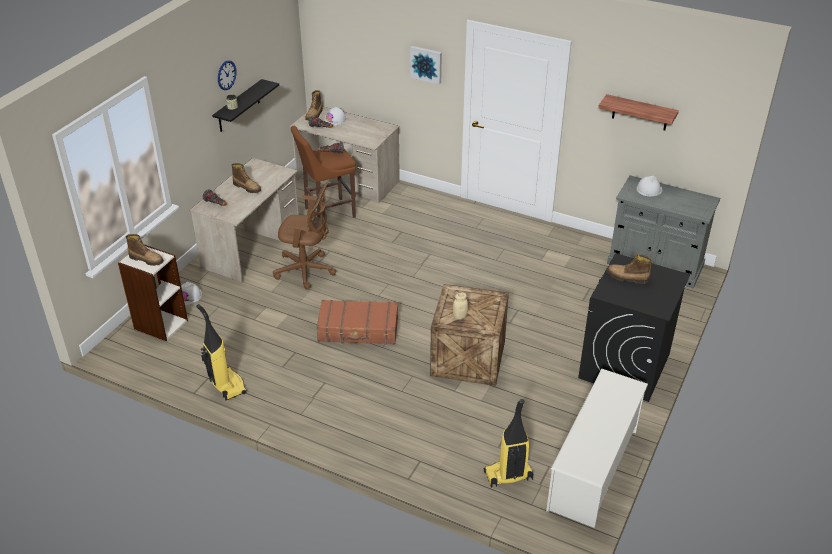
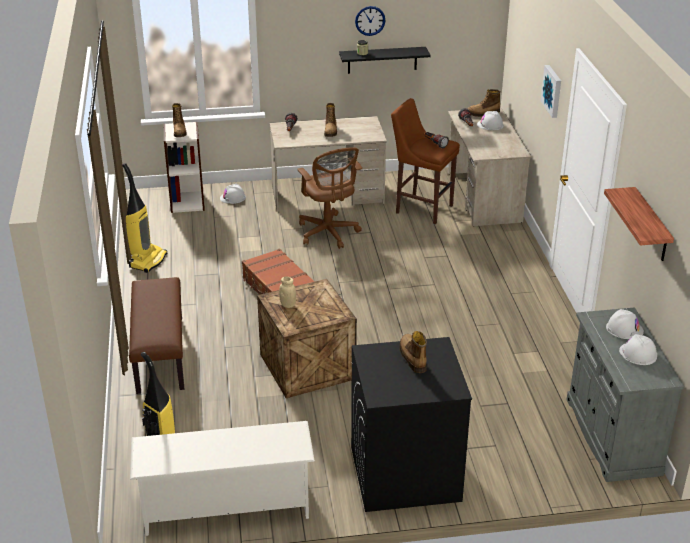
camera: 55 degrees right, 5 degrees down
none -> brown bench [129,277,184,394]
none -> white hard hat [619,334,657,365]

